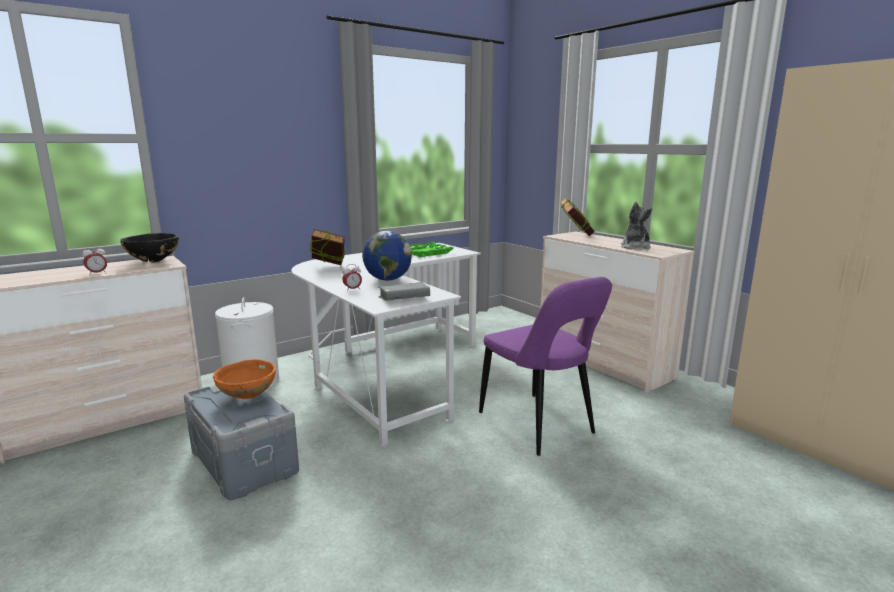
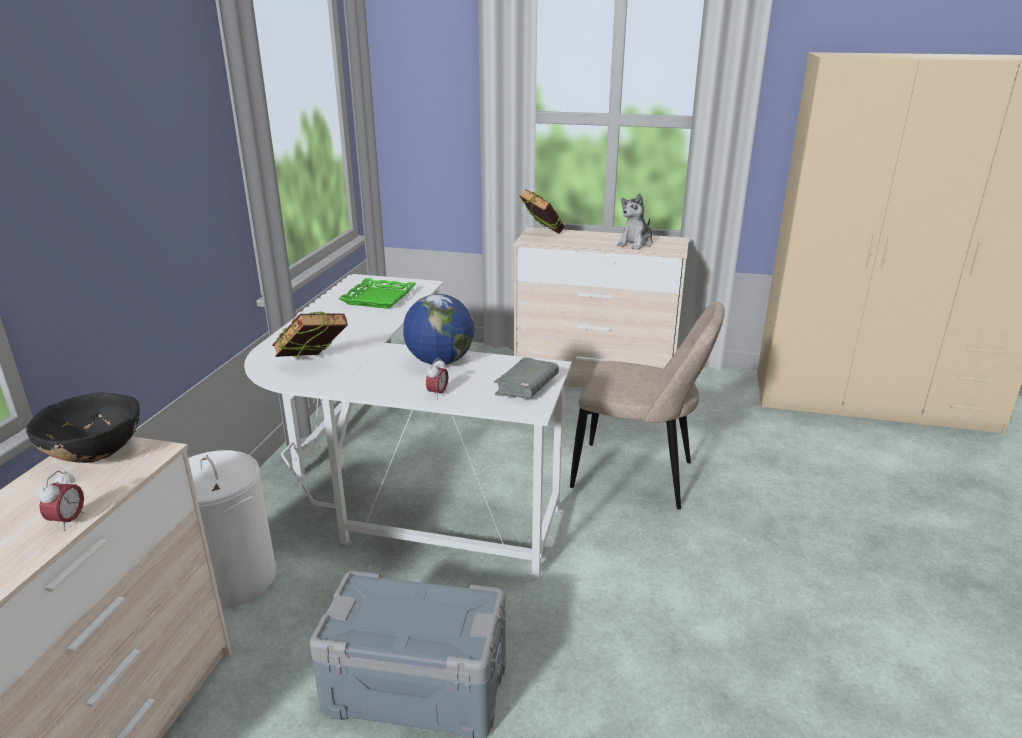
camera: 40 degrees left, 10 degrees up
orange bowl [213,359,276,399] -> none
purple chair [479,277,612,456] -> beige chair [570,302,725,509]
plush toy [621,202,653,249] -> plush toy turned 105 degrees counterclockwise [617,193,653,250]

